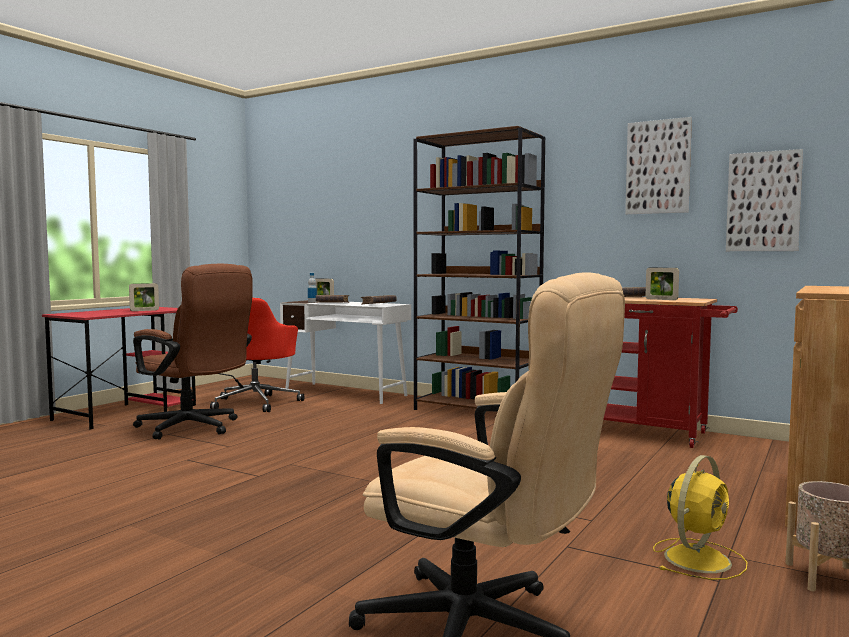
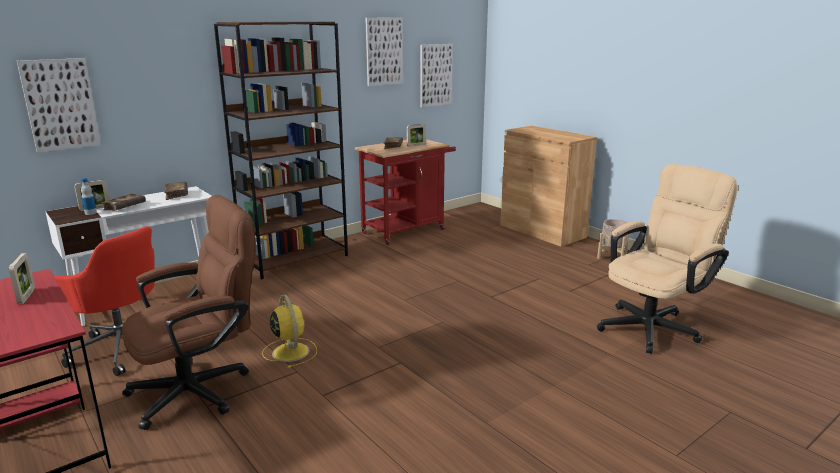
camera: 70 degrees left, 15 degrees up
yellow fan [653,455,747,580] -> yellow fan moved to [262,294,317,368]
none -> picture [17,58,101,153]

